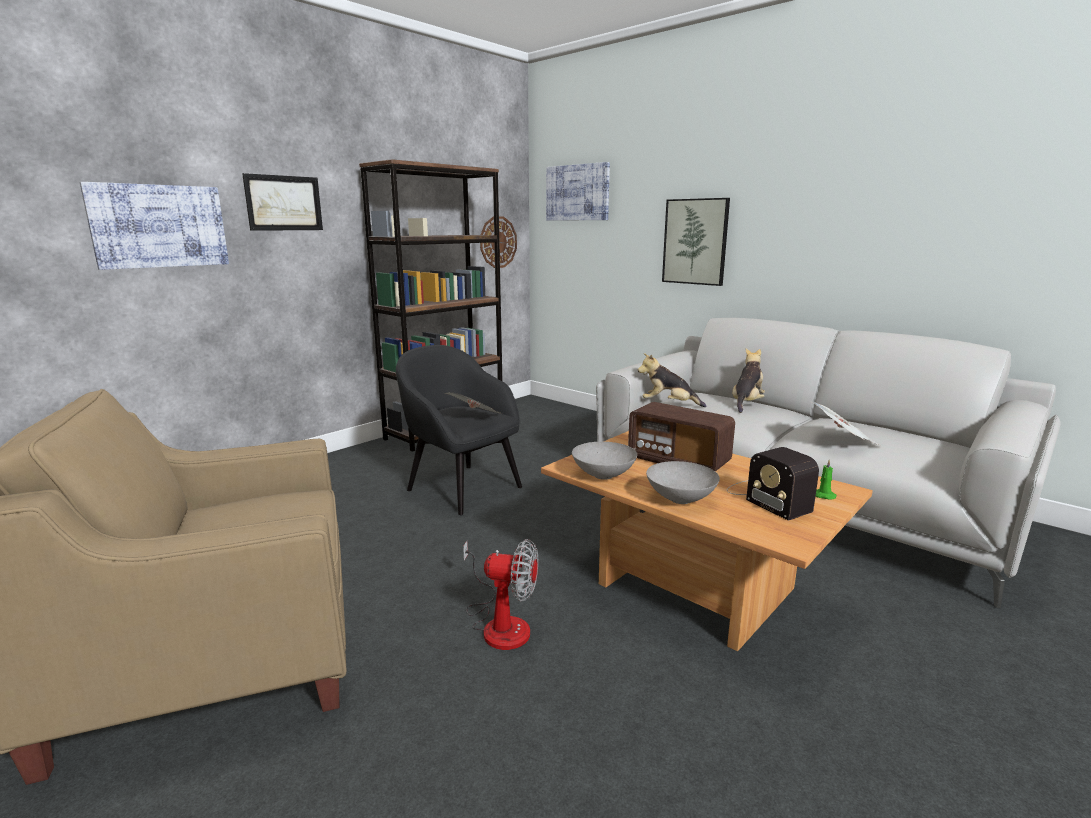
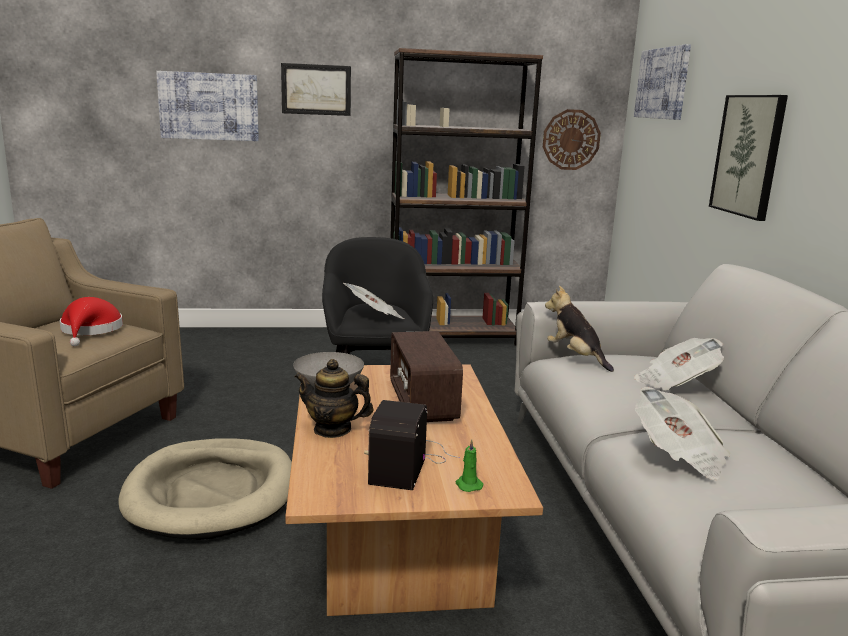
camera: 40 degrees right, 0 degrees up
fan [463,539,538,650] -> beige dog bed [119,438,292,540]
grey bowl [646,461,720,504] -> teapot [295,359,373,438]
plush toy [732,349,765,413] -> newspaper [634,338,724,390]
none -> red hat [60,297,123,346]

